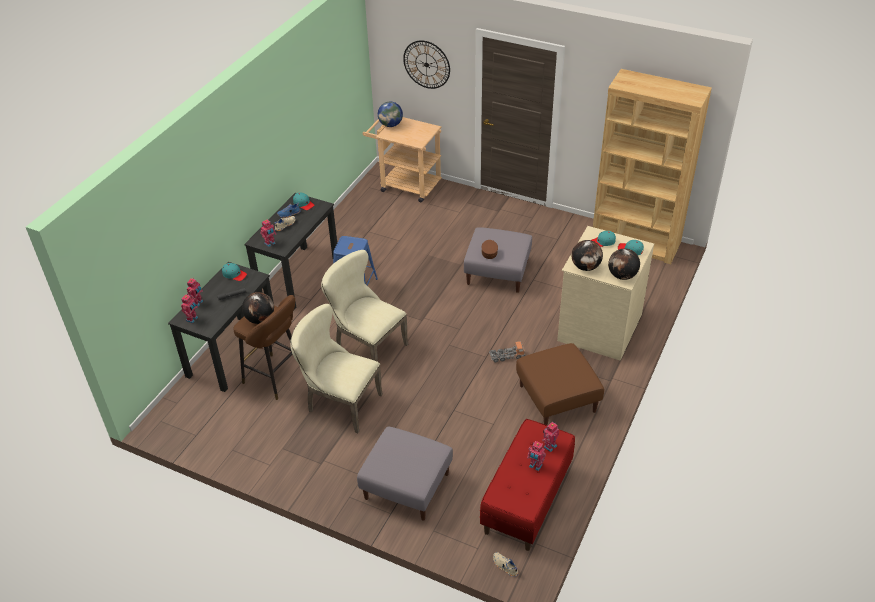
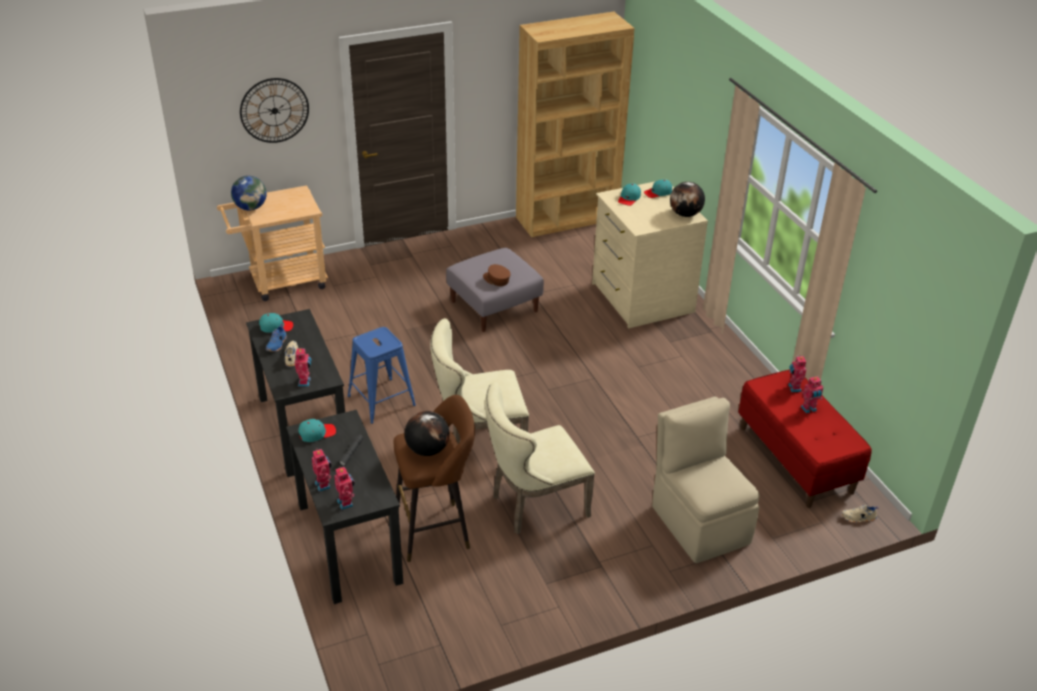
camera: 50 degrees left, 5 degrees down
grey ottoman [357,427,453,520] -> beige chair [652,396,759,563]
toy truck [489,341,525,362] -> none
brown ottoman [516,343,604,425] -> none
globe [571,240,603,271] -> none

